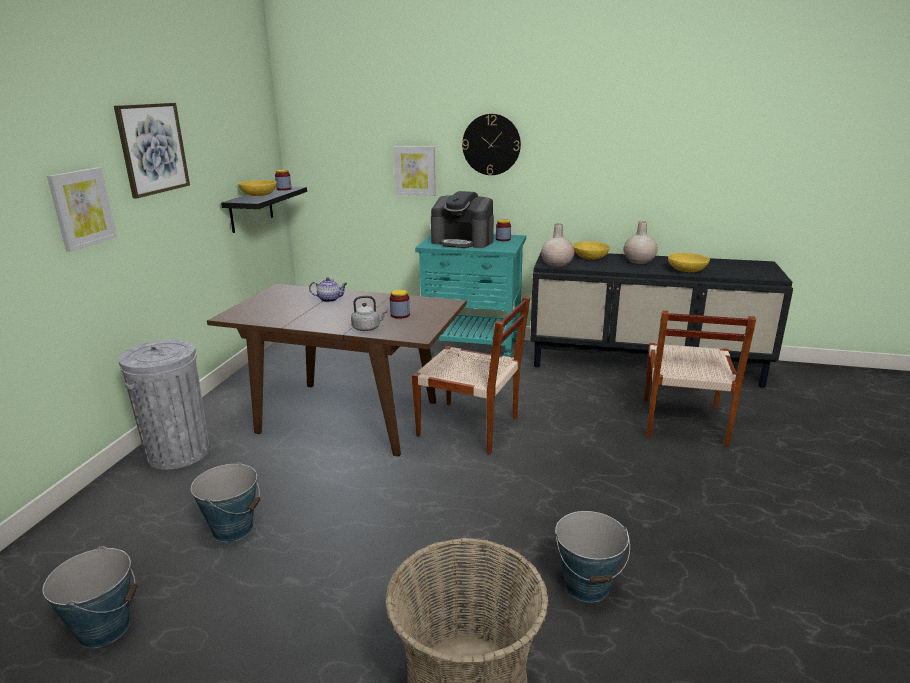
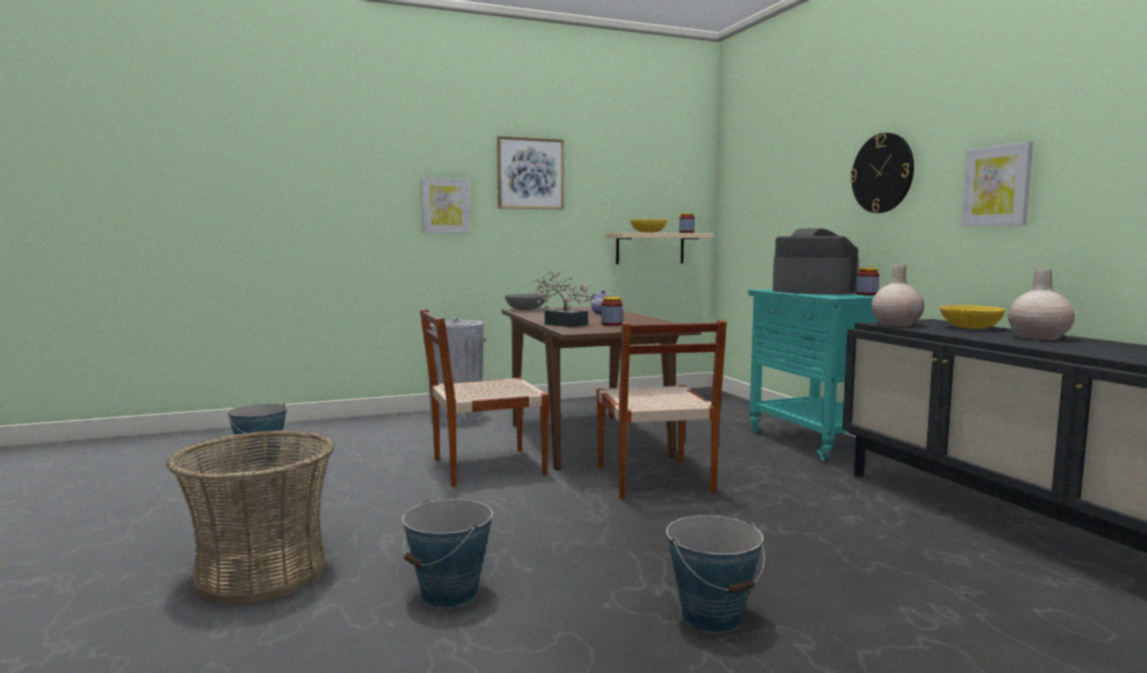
camera: 55 degrees right, 15 degrees down
bucket [191,462,261,542] -> bucket moved to [666,515,765,633]
black shelf [221,187,307,233] -> beige shelf [606,233,713,264]
grey kettle [351,296,388,331] -> potted plant [532,271,596,327]
picture [394,146,436,196] -> picture moved to [961,141,1033,226]
coffee machine [431,191,494,248] -> coffee machine turned 150 degrees clockwise [773,228,859,295]
chair [644,310,756,446] -> chair moved to [420,309,549,487]
yellow bowl [668,253,710,272] -> none
none -> grey bowl [505,294,547,310]

